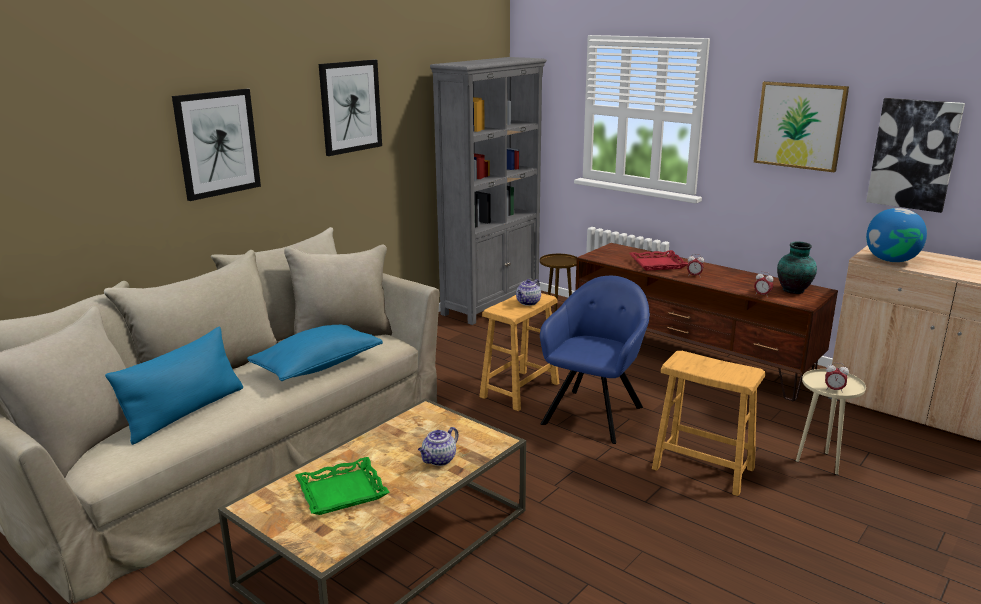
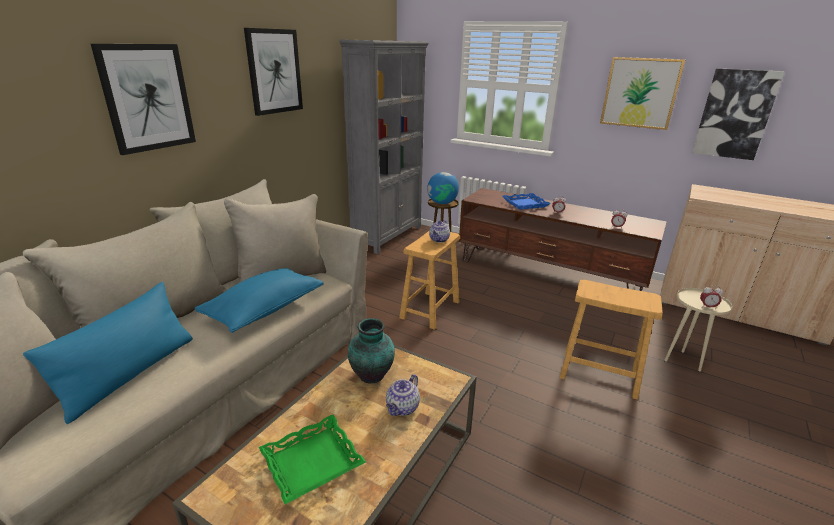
camera: 10 degrees left, 5 degrees up
blue armchair [540,276,650,444] -> none
red tray [629,250,688,271] -> blue tray [502,193,551,210]
vase [777,242,817,294] -> vase moved to [348,318,395,383]
globe [866,208,927,262] -> globe moved to [427,172,459,204]

